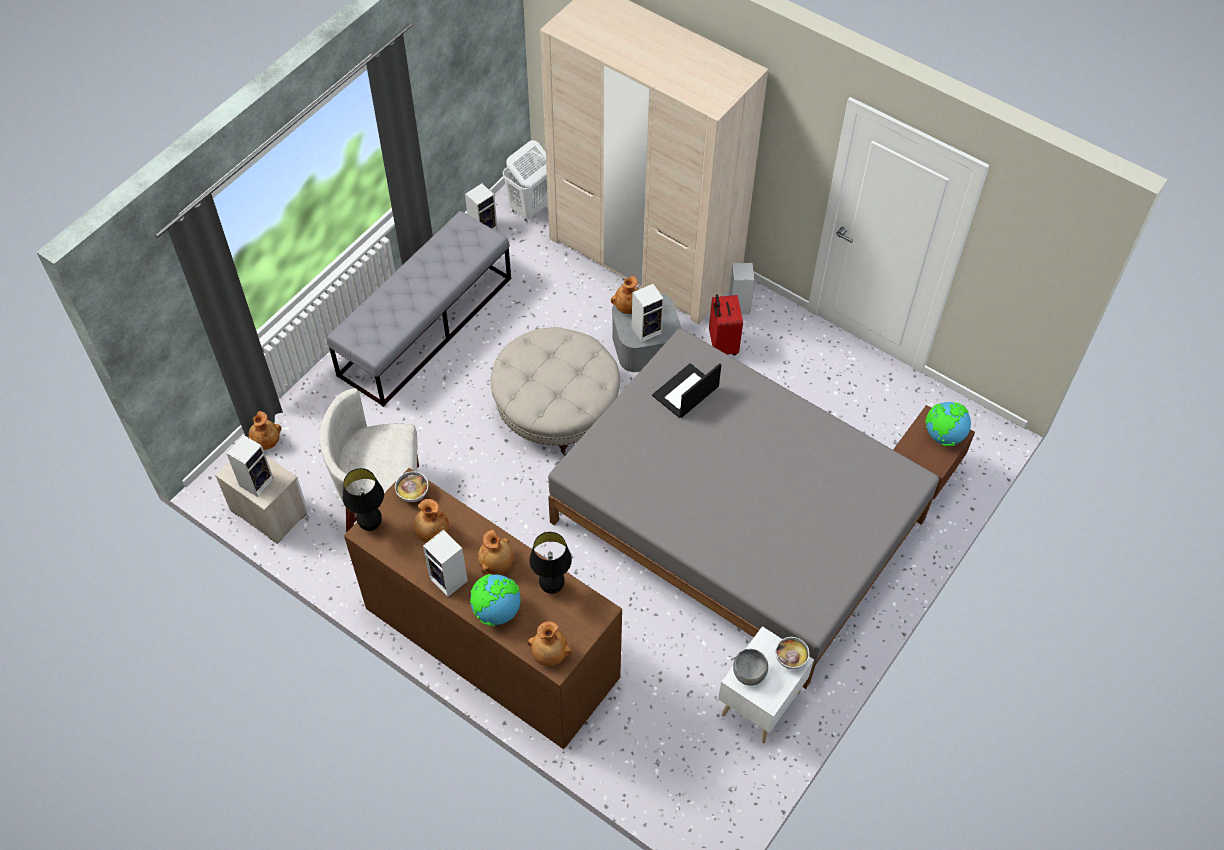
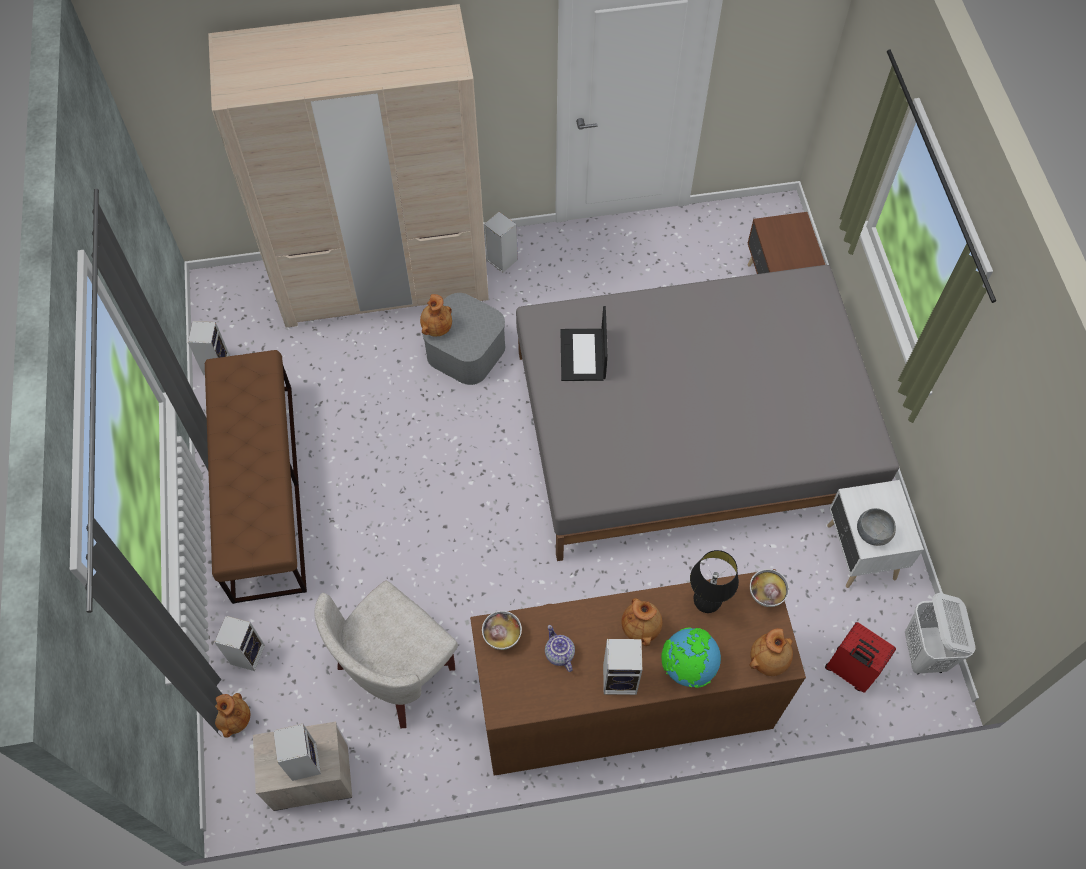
camera: 45 degrees left, 5 degrees up
grey bench [327,211,511,407] -> brown bench [205,350,307,604]
black table lamp [343,468,384,531] -> none
brown vase [414,499,449,542] -> teapot [545,625,575,672]
beige ottoman [490,327,620,455] -> none
white laundry basket [503,140,548,221] -> white laundry basket moved to [905,593,975,674]
speaker [631,284,664,342] -> speaker moved to [214,616,265,671]
red suitcase [709,294,743,355] -> red suitcase moved to [825,622,896,693]
bowl [776,637,809,669] -> bowl moved to [750,569,789,607]
globe [925,402,971,446] -> none

